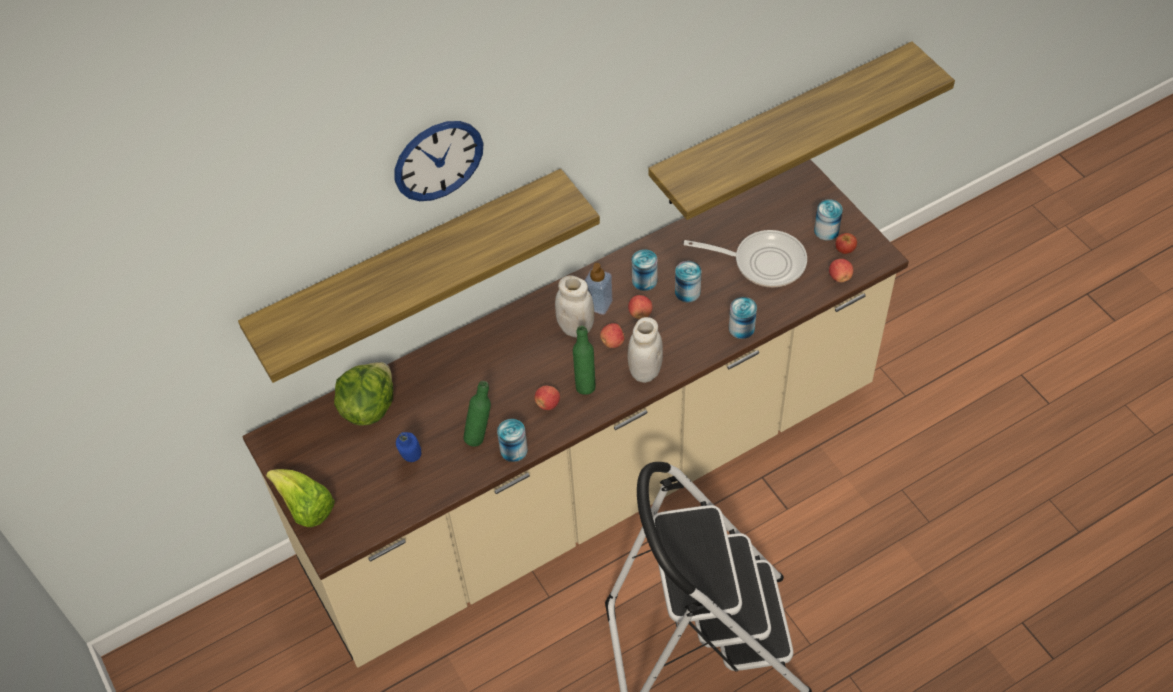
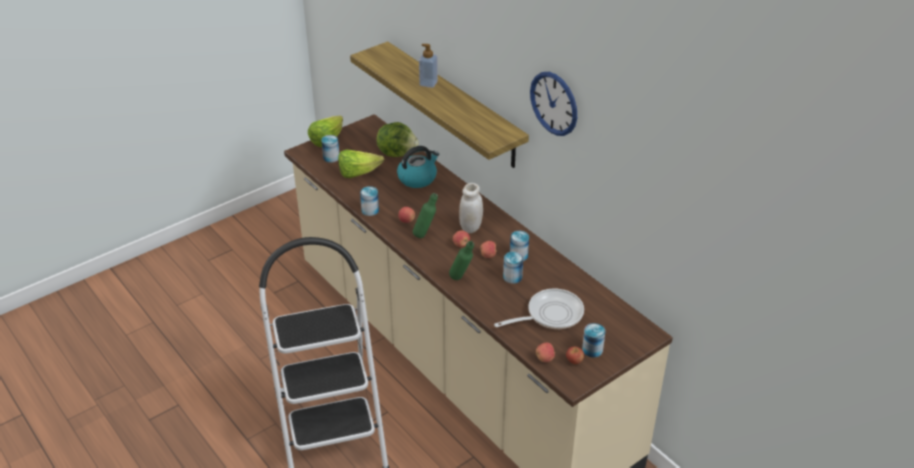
camera: 80 degrees right, 15 degrees down
wall clock [395,121,484,201] -> wall clock moved to [530,72,577,136]
blue bottle [396,432,421,462] -> lettuce [338,149,385,178]
green bottle [463,381,491,447] -> green bottle moved to [449,241,474,280]
soap dispenser [584,263,612,315] -> soap dispenser moved to [419,44,438,88]
white jar [627,317,663,383] -> none
shelf [648,41,955,220] -> none
frying pan [684,230,807,287] -> frying pan turned 120 degrees counterclockwise [494,289,584,329]
can [729,297,757,339] -> can moved to [321,135,339,163]
none -> kettle [397,146,439,188]

